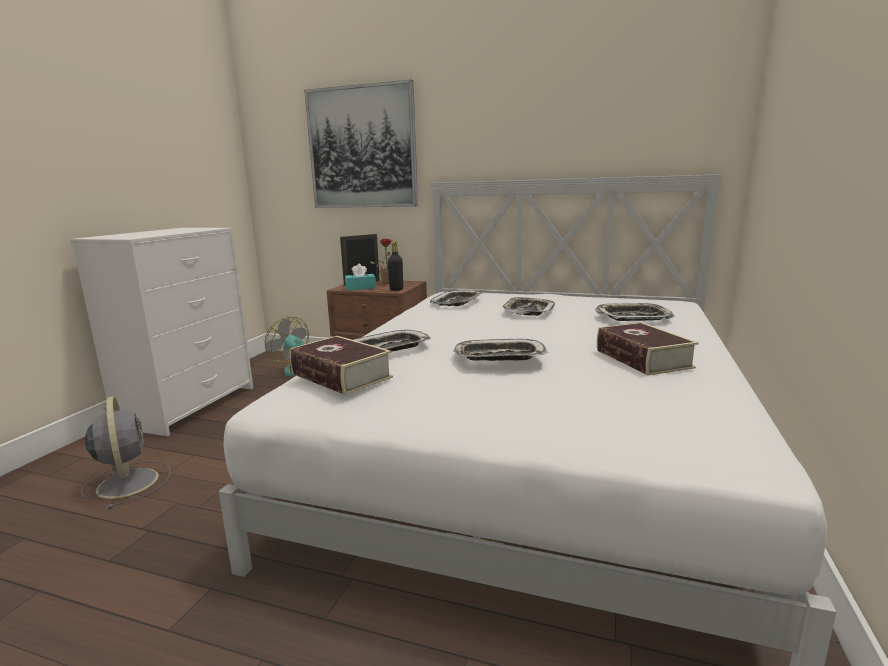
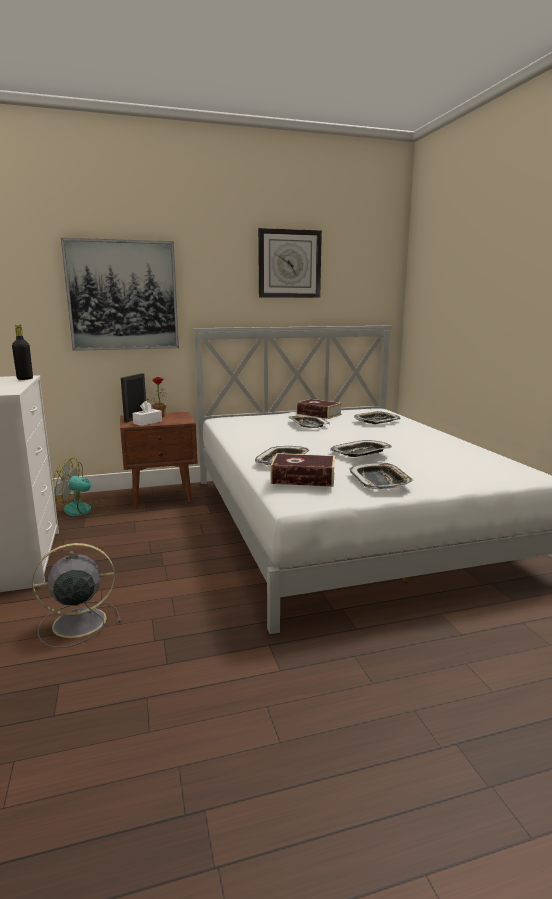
camera: 35 degrees left, 0 degrees up
grey fan [81,396,171,508] -> grey fan turned 45 degrees counterclockwise [32,543,121,648]
turquoise tissue box [345,264,376,291] -> white tissue box [132,401,162,426]
black bottle [388,242,403,291] -> black bottle moved to [12,325,33,380]
tray [430,290,483,306] -> tray moved to [349,463,414,489]
book [597,322,699,376] -> book moved to [296,399,342,419]
none -> wall clock [258,228,322,298]

